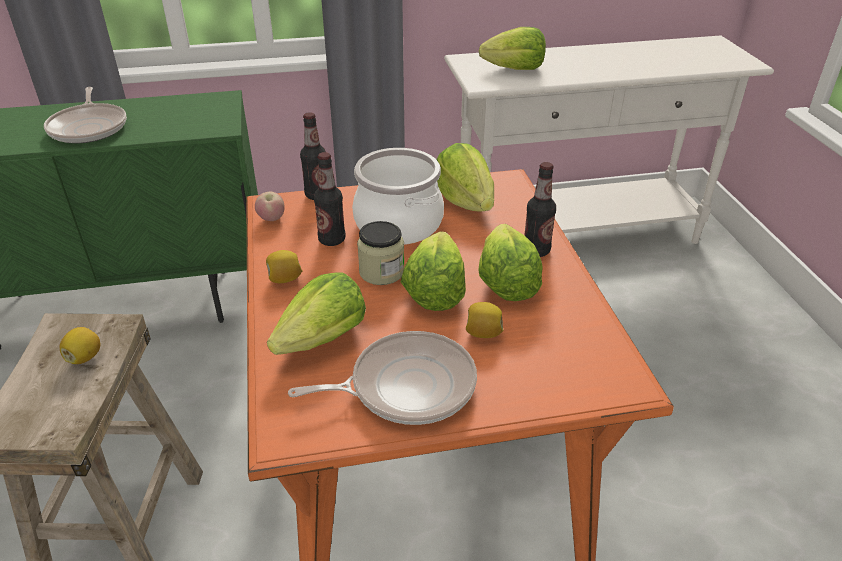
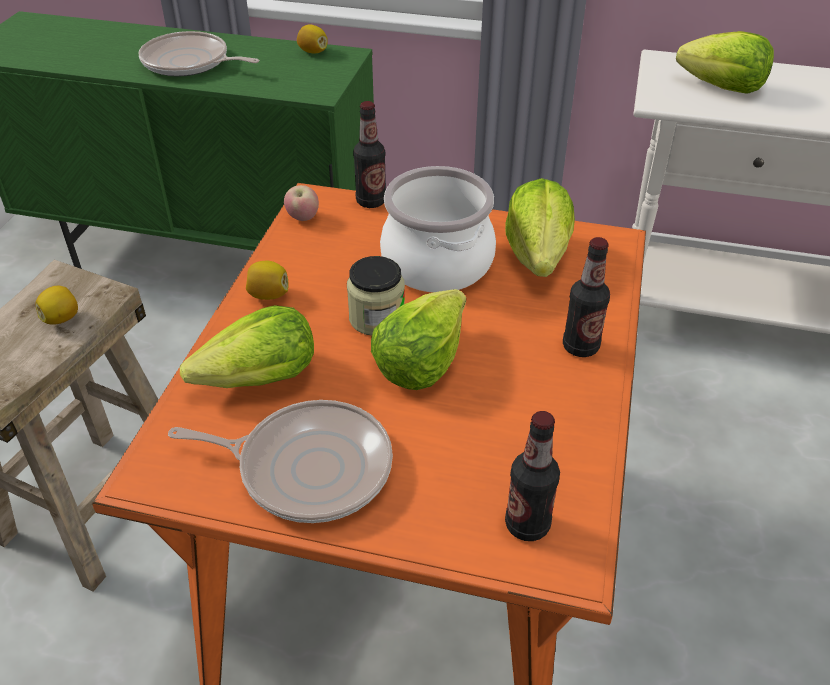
camera: 25 degrees right, 5 degrees up
frying pan [44,87,127,143] -> frying pan turned 105 degrees clockwise [138,31,259,77]
bottle [314,152,346,246] -> bottle moved to [505,411,560,541]
lemon [466,302,503,338] -> lemon moved to [297,24,328,54]
lettuce [478,224,543,301] -> none

